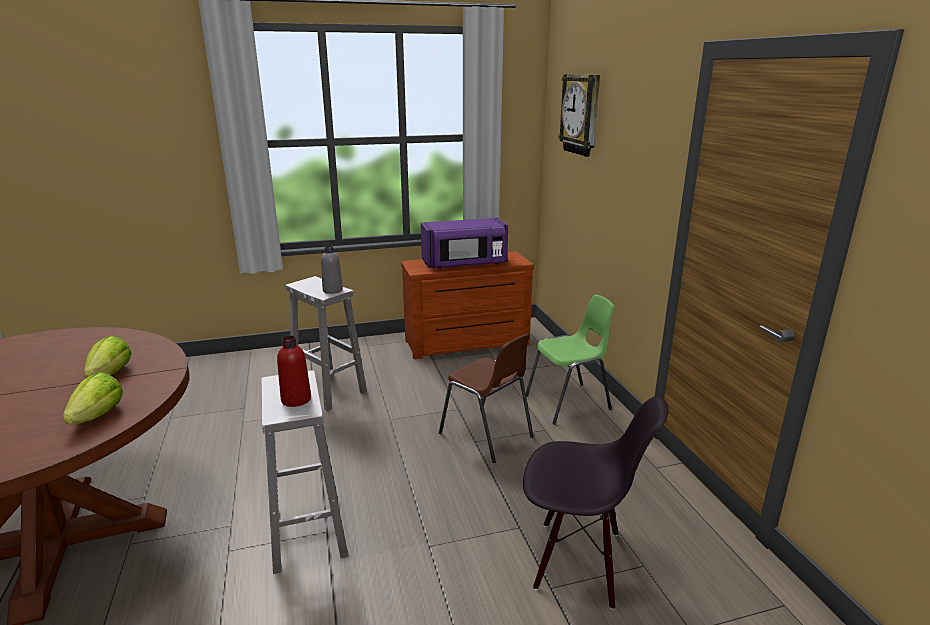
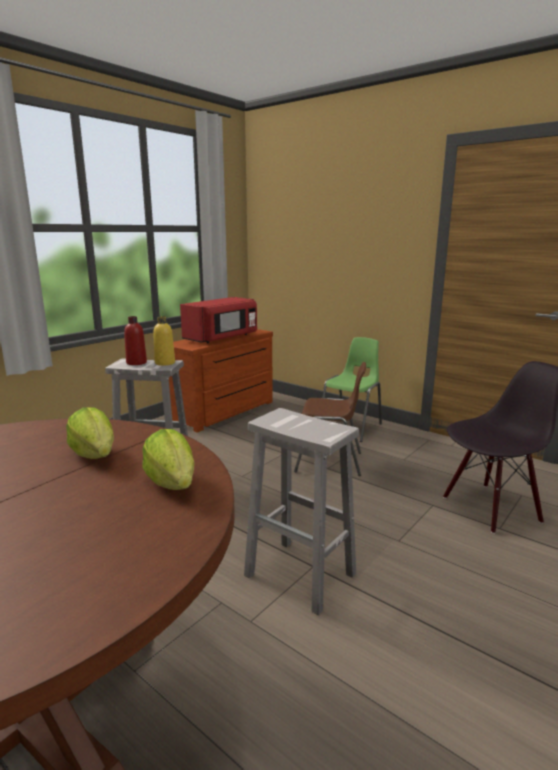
camera: 35 degrees left, 5 degrees down
red bottle [277,335,311,407] -> red bottle moved to [124,316,147,365]
grey bottle [321,245,343,294] -> yellow bottle [153,316,175,366]
purple microwave [421,218,508,269] -> red microwave [180,297,257,343]
wall clock [558,74,600,157] -> none

